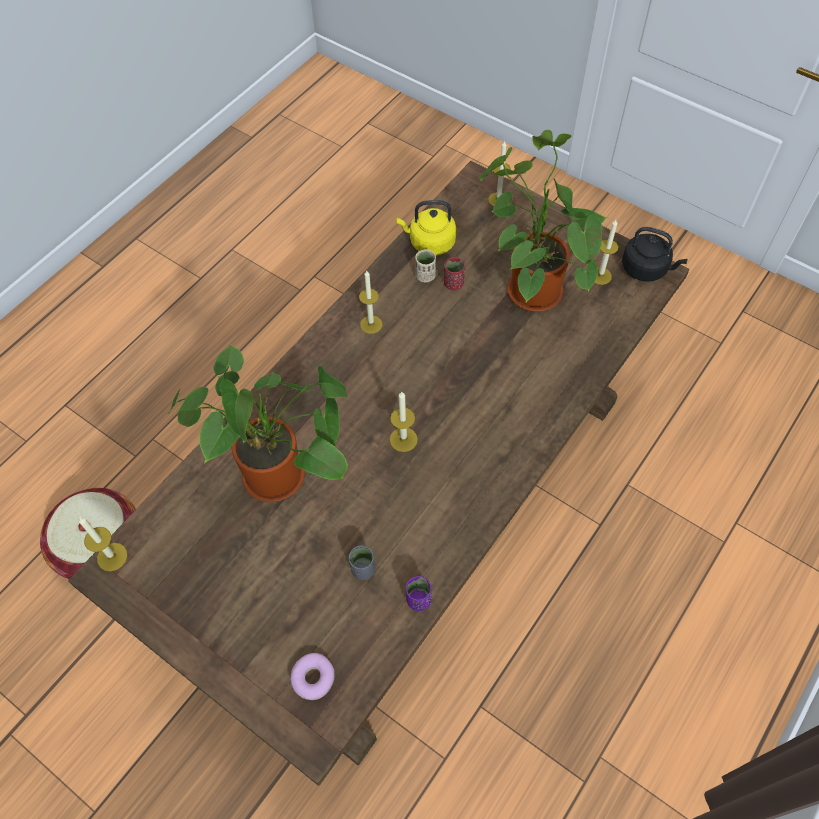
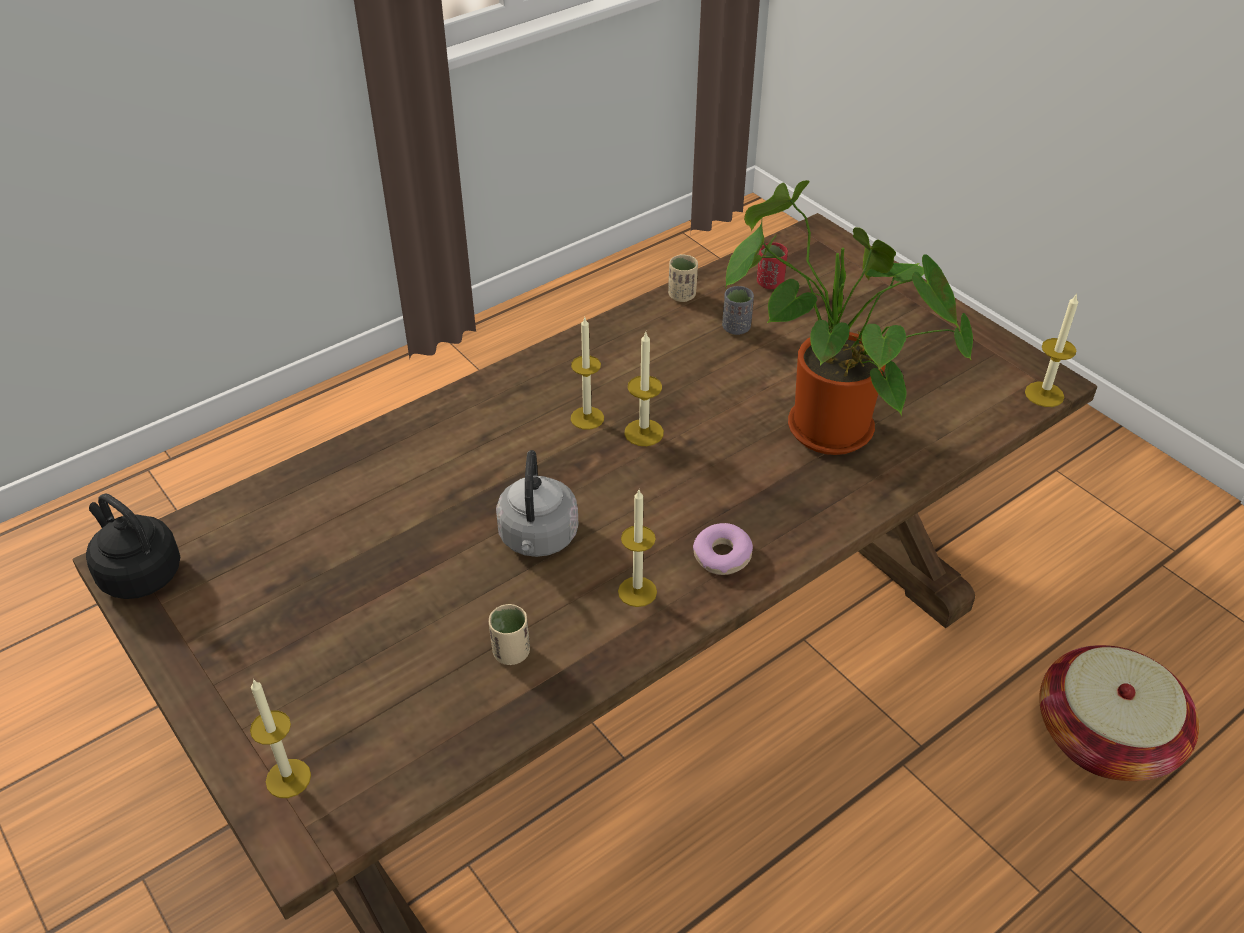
camera: 165 degrees left, 15 degrees down
donut [290,653,335,700] -> donut moved to [693,523,753,575]
yellow kettle [396,200,456,255] -> none
purple cup [406,576,432,611] -> beige cup [668,254,698,302]
red cup [444,257,465,290] -> red cup moved to [757,242,788,289]
potted plant [479,130,608,312] -> none
candle [594,220,618,285] -> candle moved to [571,318,604,430]
none -> grey kettle [496,450,579,557]

